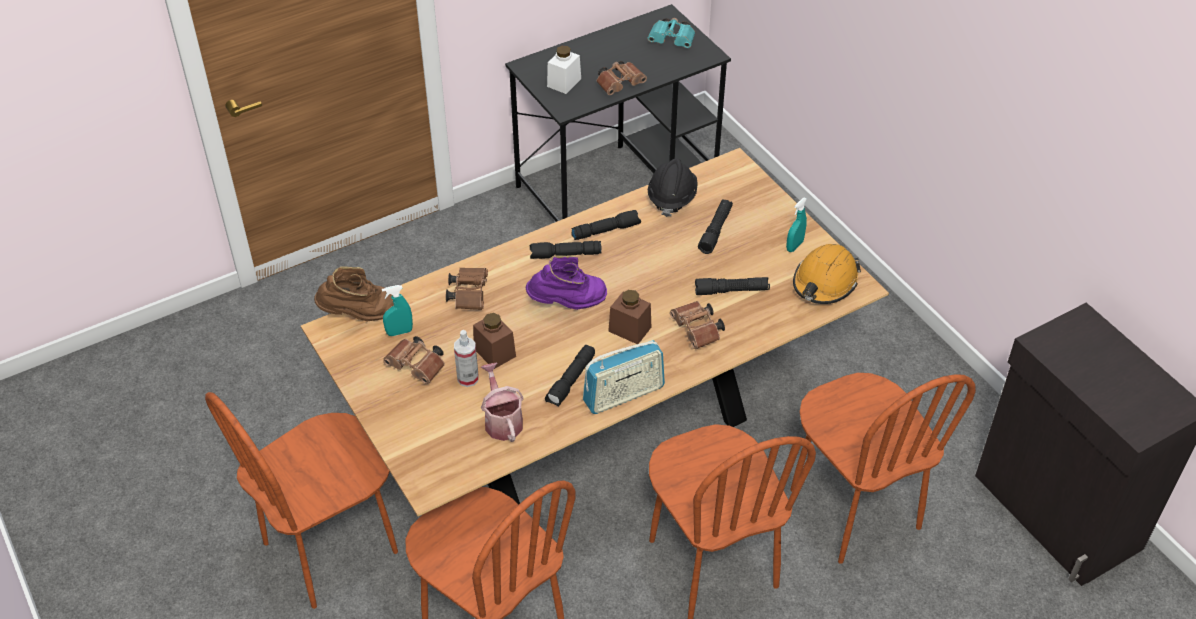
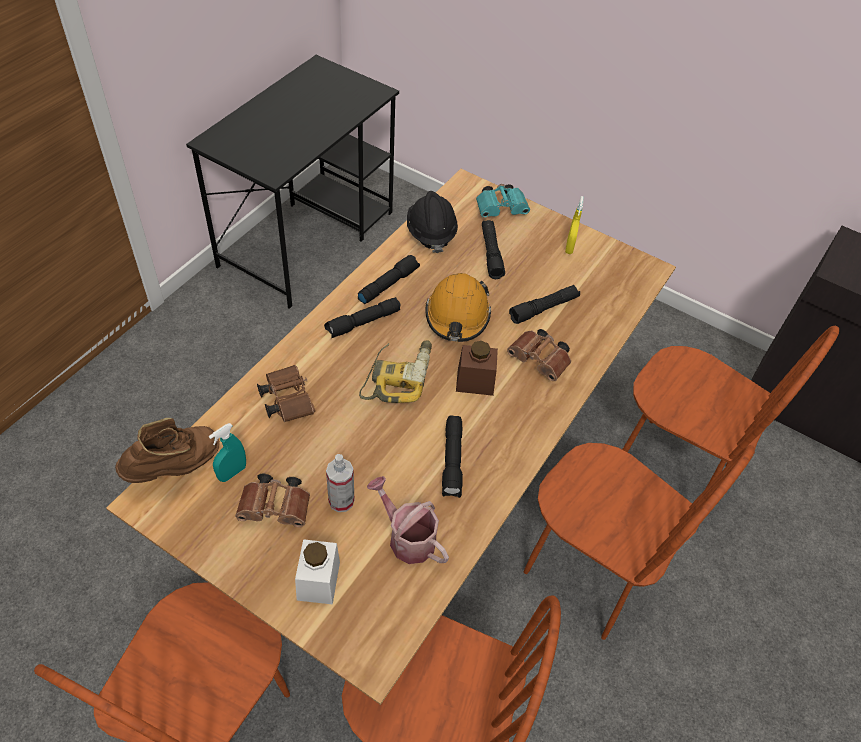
camera: 30 degrees left, 5 degrees up
brown jar [473,313,516,369] -> none
purple boot [526,255,607,310] -> power drill [359,340,432,403]
white jar [547,46,581,94] -> white jar moved to [295,539,340,604]
radio [583,340,665,414] -> none
brown binoculars [597,61,647,95] -> none
turquoise binoculars [648,18,695,48] -> turquoise binoculars moved to [476,184,530,218]
turquoise spray bottle [786,198,807,252] -> yellow spray bottle [565,196,584,254]
orange hard hat [793,244,861,304] -> orange hard hat moved to [425,273,491,342]

